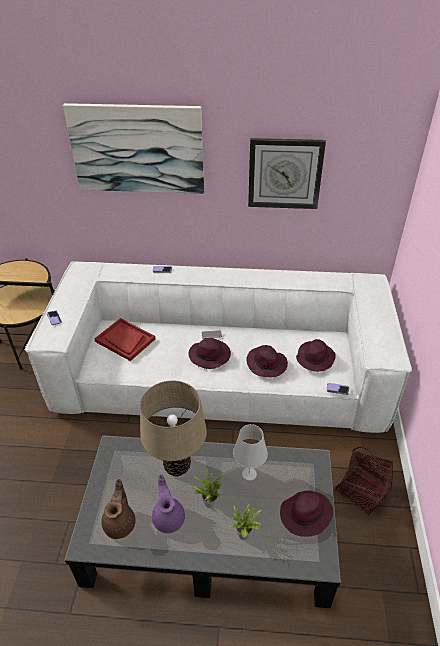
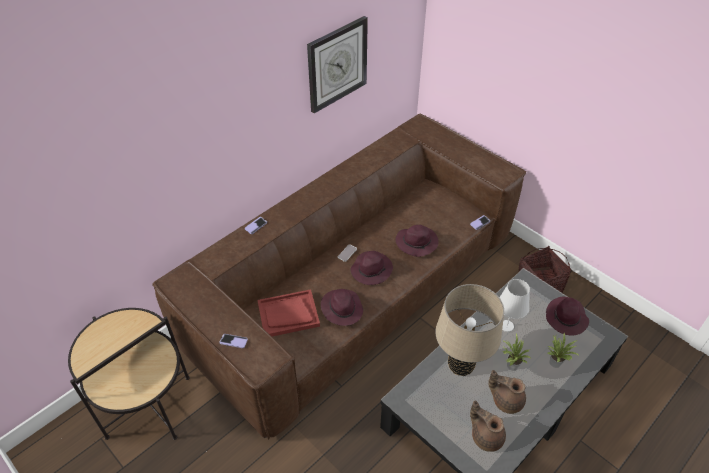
camera: 50 degrees left, 5 degrees up
white sofa [25,262,412,433] -> brown sofa [153,114,526,440]
picture [63,103,204,194] -> none
purple teapot [152,475,185,533] -> brown teapot [489,370,526,414]
purple hat [296,339,336,372] -> purple hat moved to [321,289,363,326]

